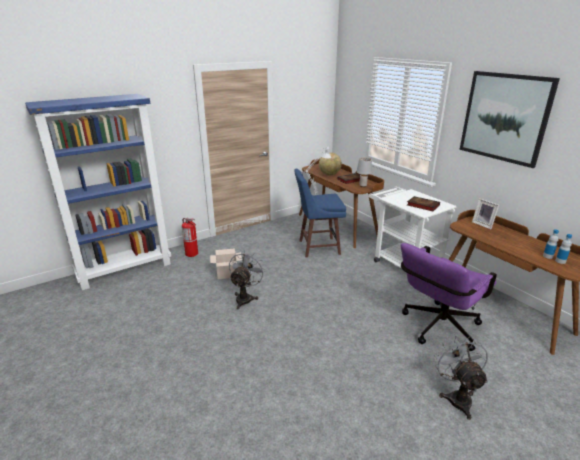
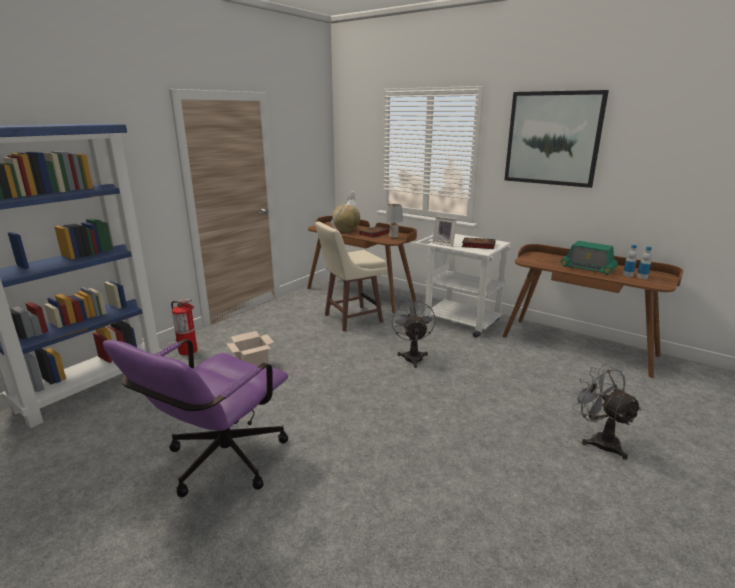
camera: 20 degrees left, 5 degrees down
grey fan [229,252,266,309] -> grey fan moved to [391,299,436,368]
blue stool [295,169,346,257] -> beige stool [315,221,387,331]
purple office chair [401,243,497,351] -> purple office chair moved to [103,339,288,497]
picture frame [472,198,499,229] -> picture frame moved to [433,216,457,247]
none -> radio [561,241,618,275]

